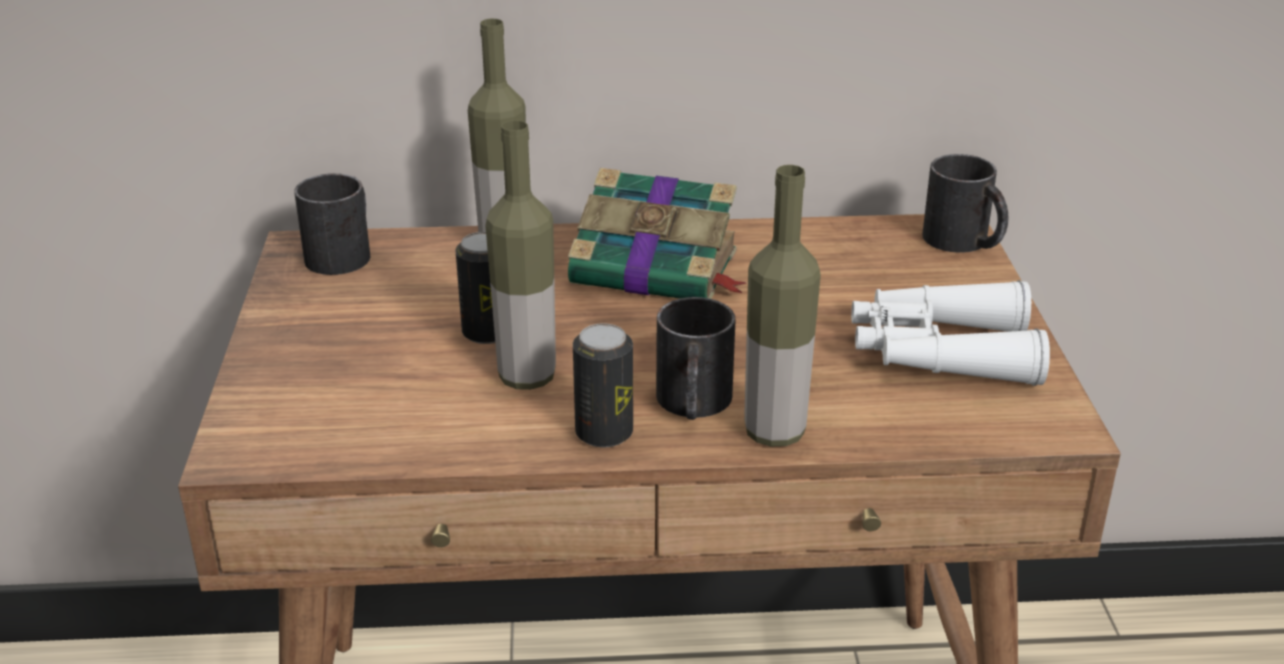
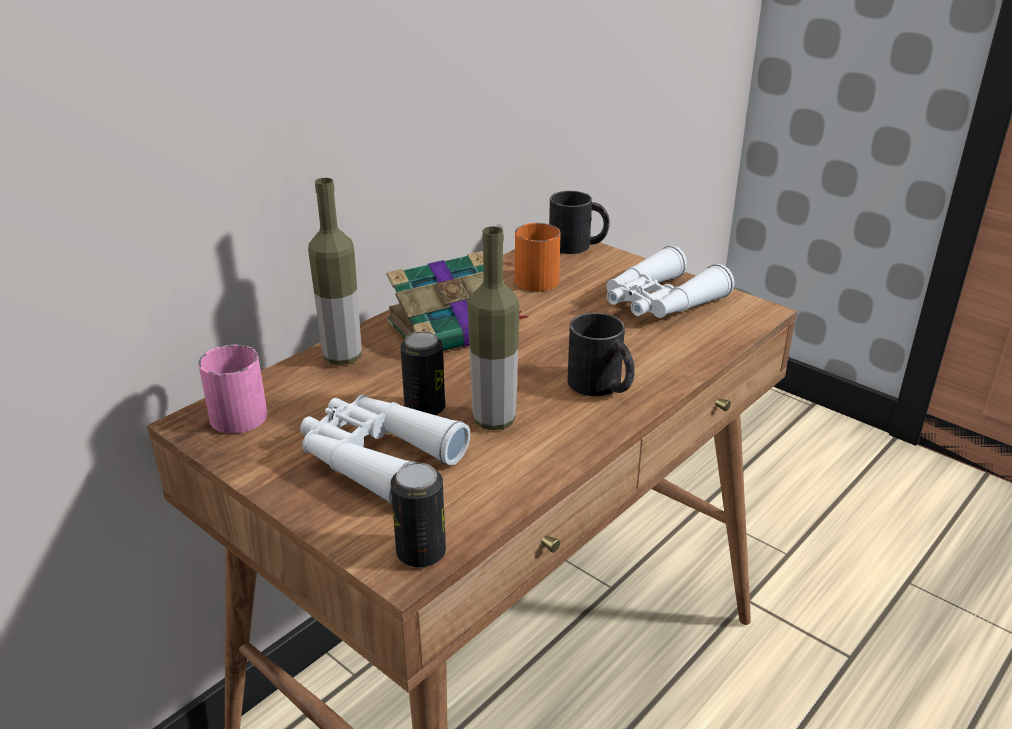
camera: 45 degrees left, 0 degrees up
black mug [294,173,370,275] -> pink mug [198,344,268,434]
can [573,323,633,447] -> can moved to [390,463,446,568]
bottle [744,165,821,447] -> none
none -> white binoculars [300,395,470,505]
none -> orange mug [515,223,561,291]

